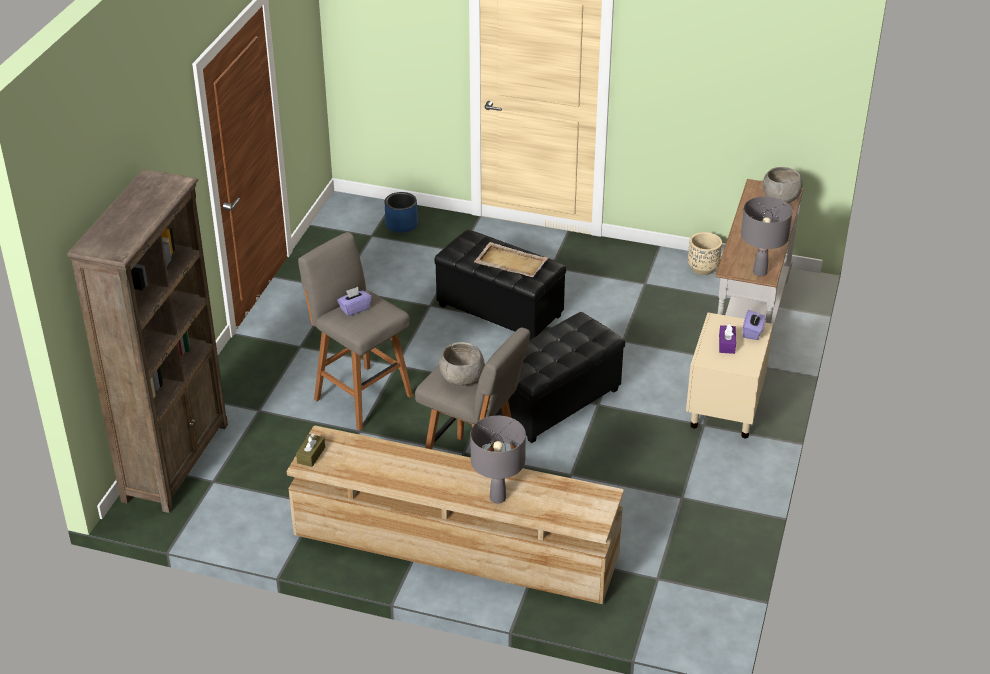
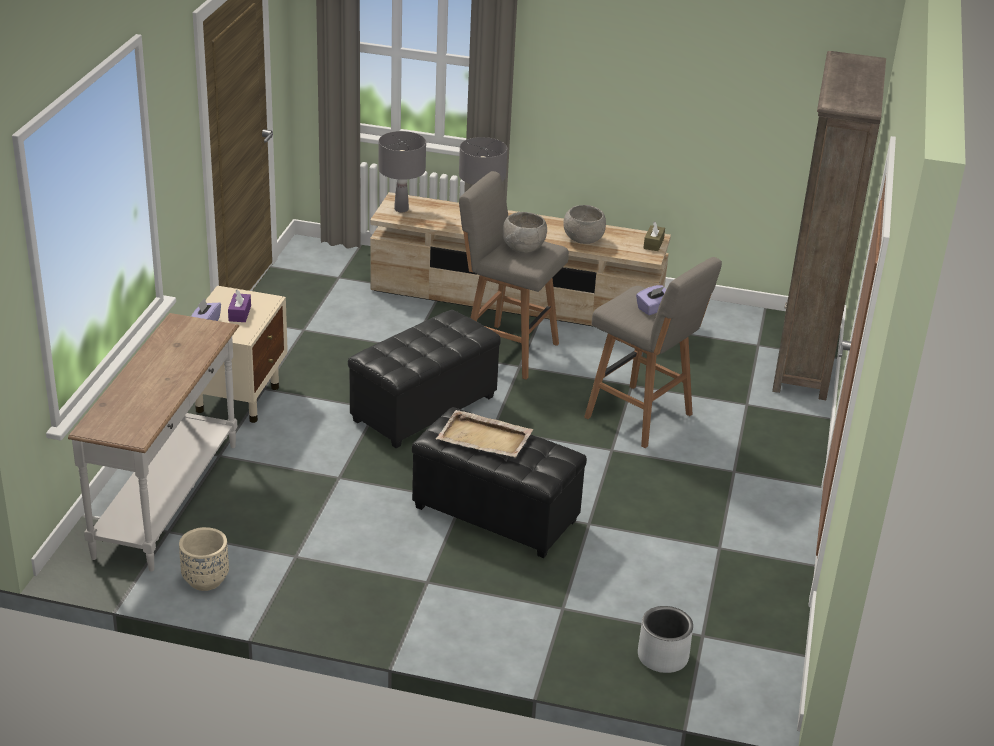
camera: 175 degrees right, 5 degrees down
blue planter [385,192,418,233] -> grey planter [638,606,693,673]
grey table lamp [741,196,793,277] -> grey table lamp moved to [378,131,426,212]
grey bowl [763,167,803,203] -> grey bowl moved to [563,205,606,244]

